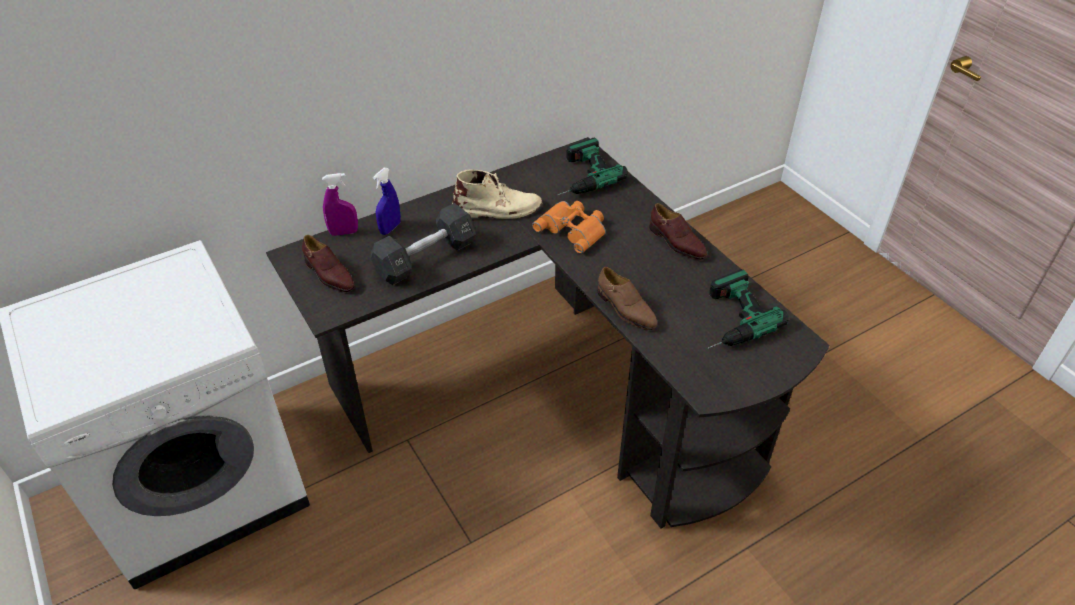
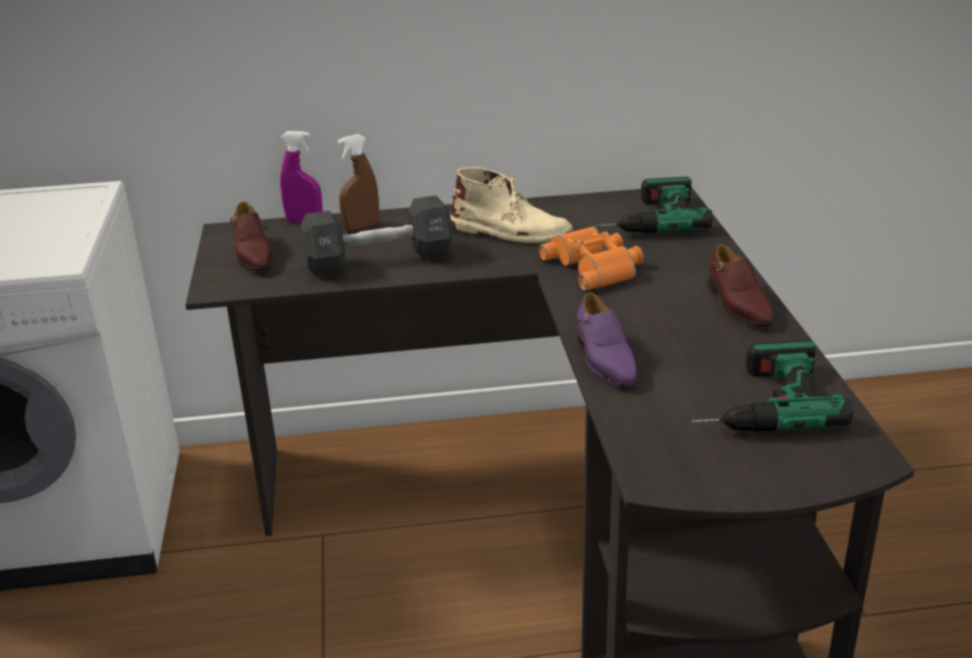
camera: 25 degrees right, 15 degrees down
blue spray bottle [373,168,401,235] -> brown spray bottle [338,134,379,231]
brown shoe [598,267,658,330] -> purple shoe [577,293,637,387]

